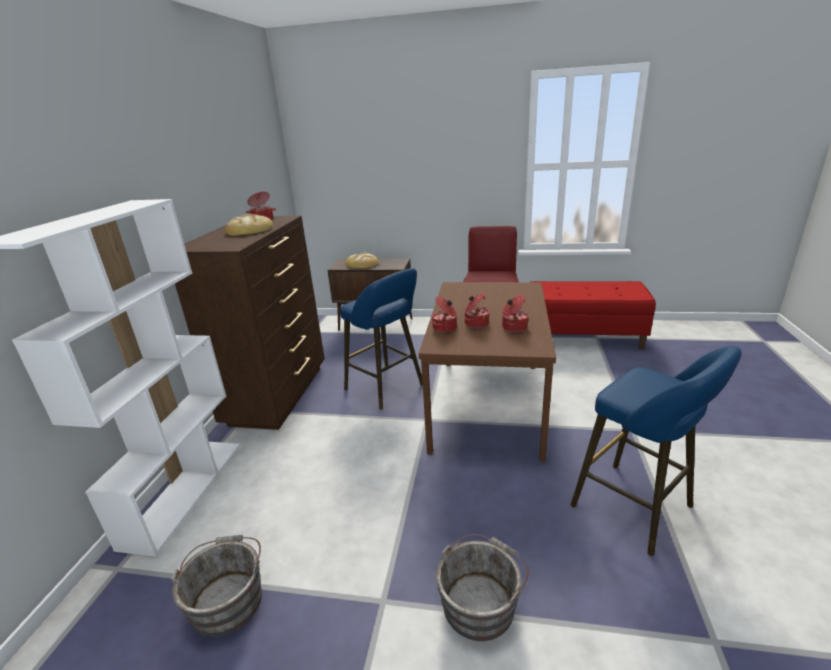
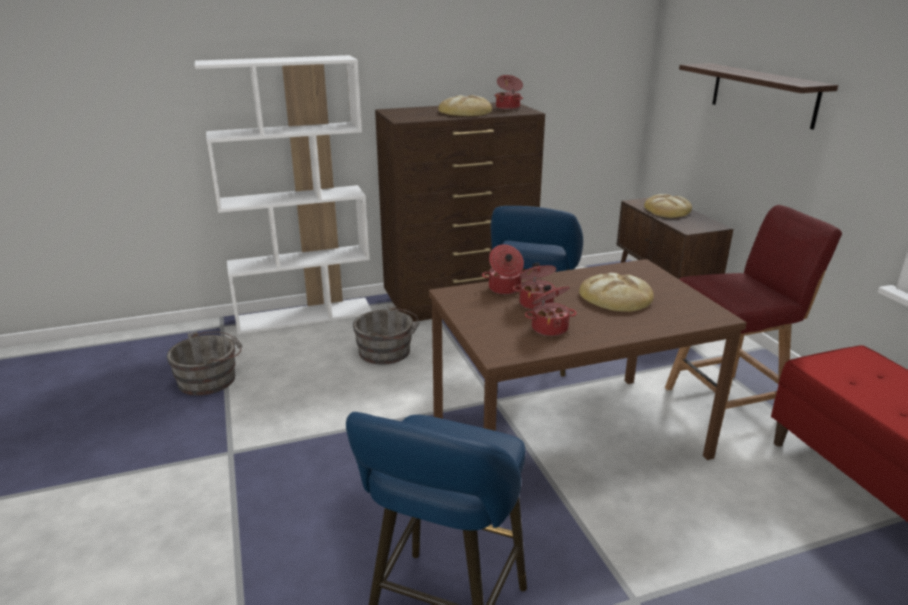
camera: 60 degrees right, 0 degrees up
grey bucket [436,534,529,641] -> grey bucket moved to [353,305,420,364]
none -> bread [579,273,654,312]
none -> shelf [679,63,838,129]

